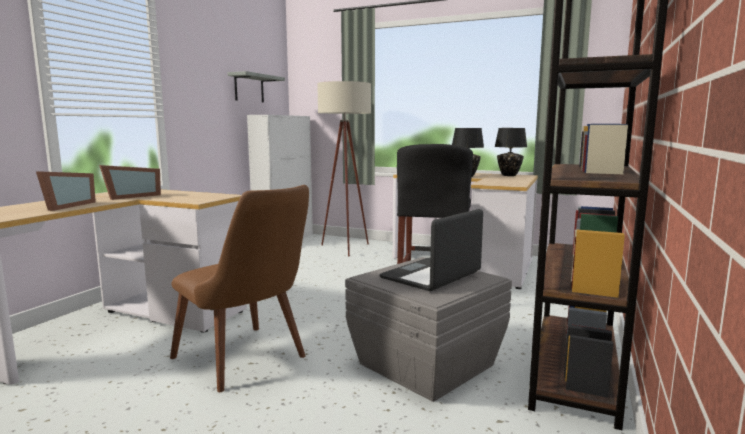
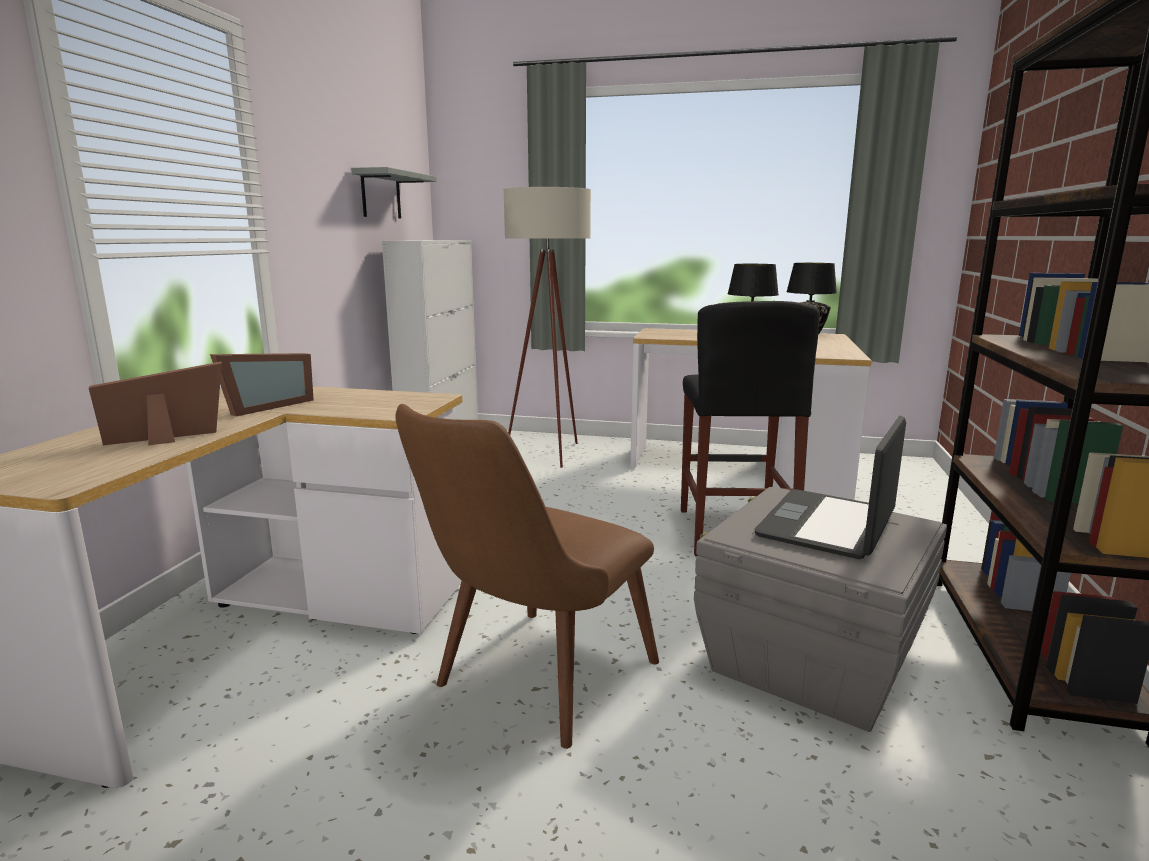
camera: 10 degrees left, 5 degrees up
picture frame [36,171,96,211] -> picture frame turned 120 degrees counterclockwise [89,362,222,445]
brown chair [170,185,309,392] -> brown chair turned 90 degrees clockwise [396,404,659,749]

